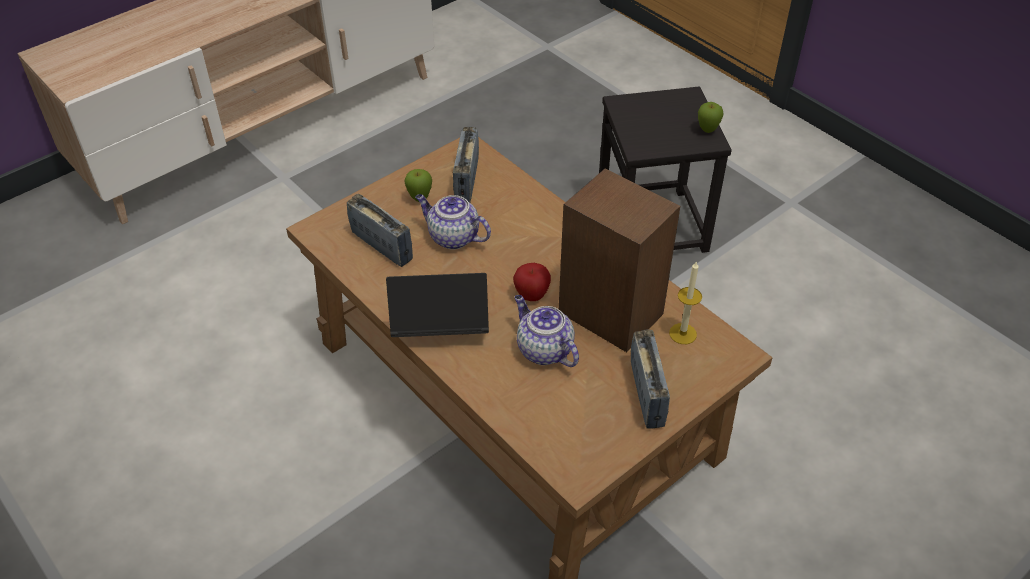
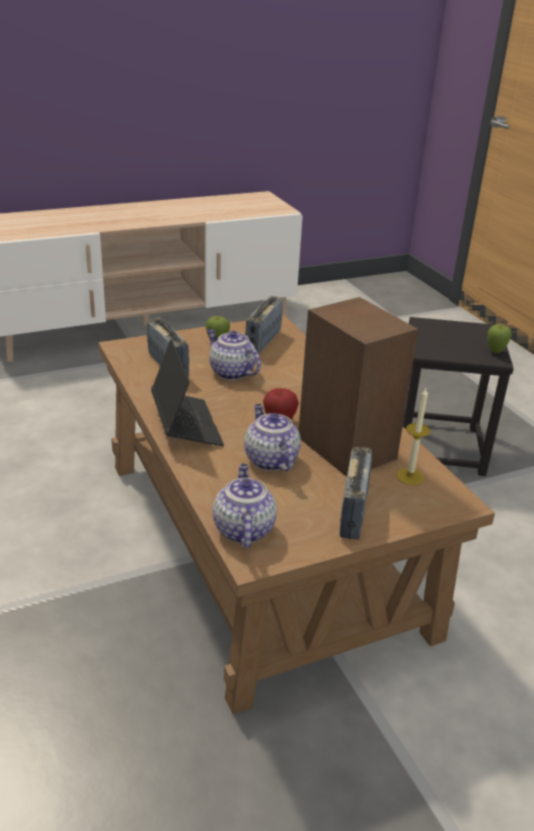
camera: 15 degrees right, 15 degrees down
laptop [386,273,489,337] -> laptop turned 60 degrees clockwise [151,339,224,446]
none -> teapot [213,464,277,548]

